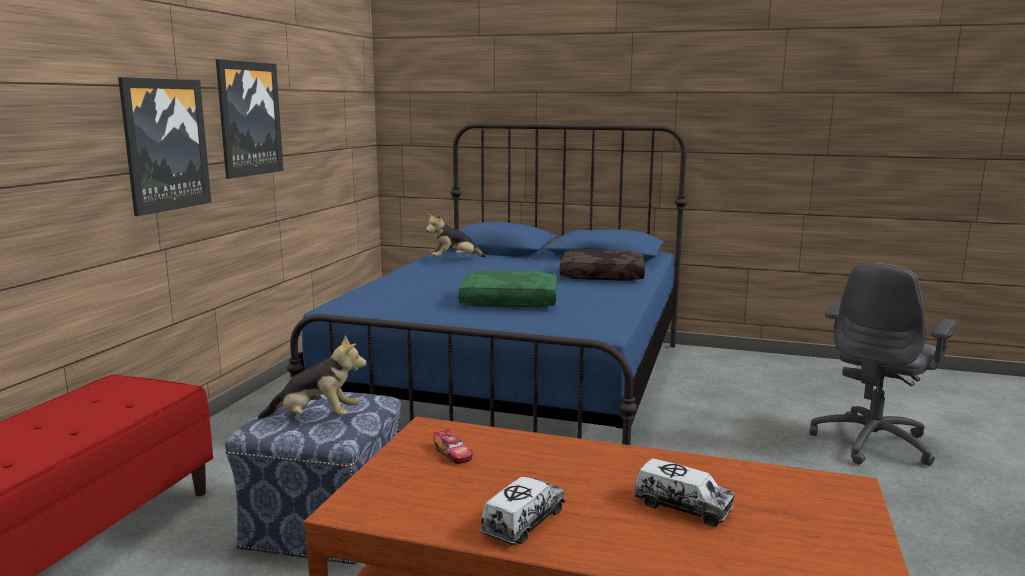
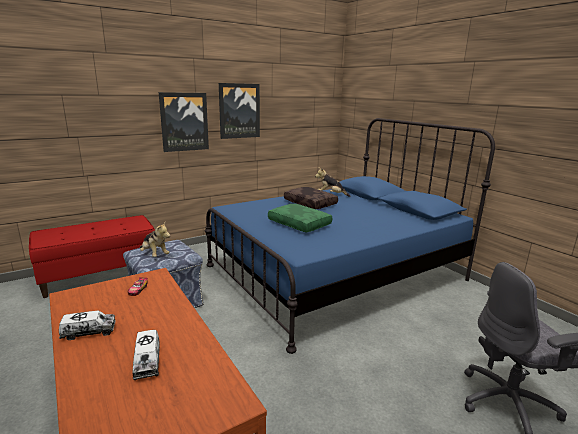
camera: 40 degrees right, 5 degrees up
brown pillow [559,249,645,281] -> brown pillow moved to [284,187,338,209]

